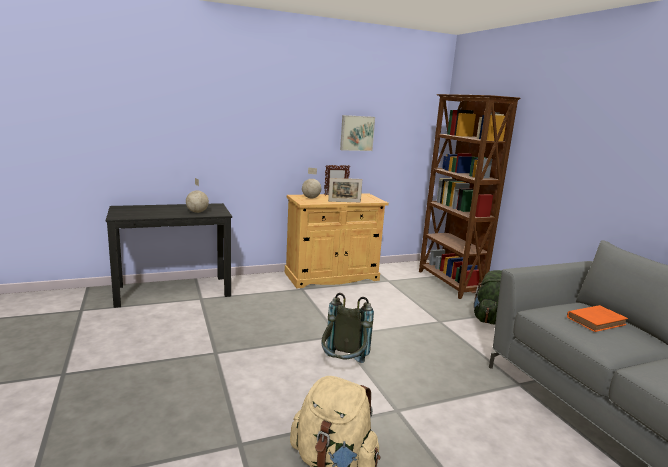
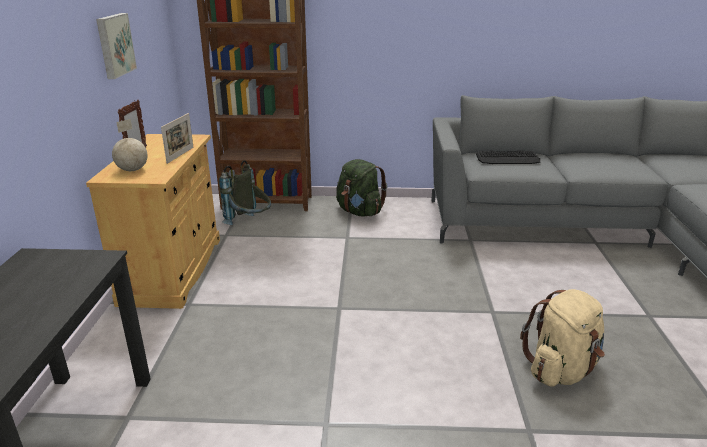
camera: 65 degrees left, 10 degrees up
globe [186,178,209,213] -> none
grey backpack [321,293,374,363] -> grey backpack moved to [219,160,271,225]
orange book [567,305,628,332] -> keyboard [476,151,540,164]

